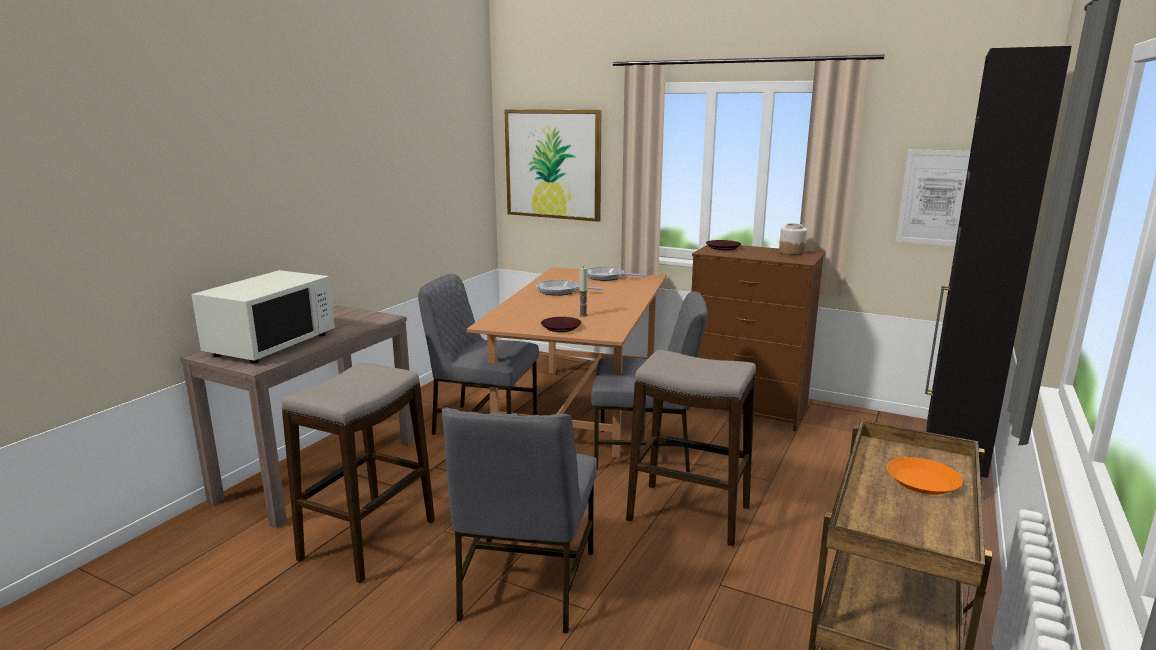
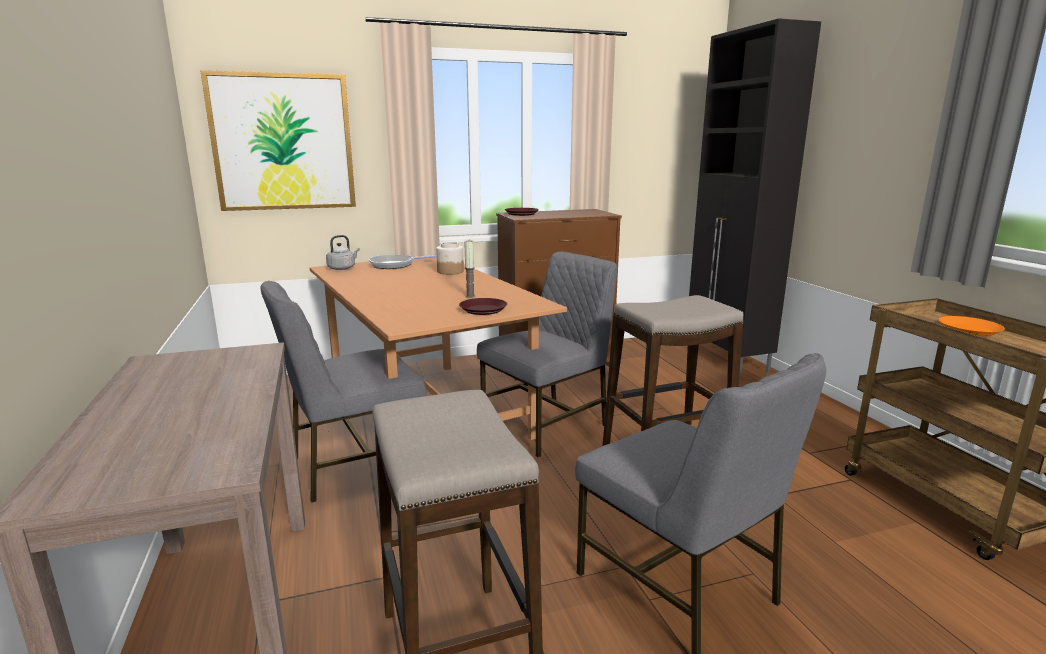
camera: 45 degrees left, 0 degrees up
white microwave [191,270,335,364] -> none
frying pan [536,280,603,296] -> none
jar [779,223,807,255] -> jar moved to [436,242,464,275]
picture [896,149,971,246] -> none
none -> grey kettle [326,235,360,270]

